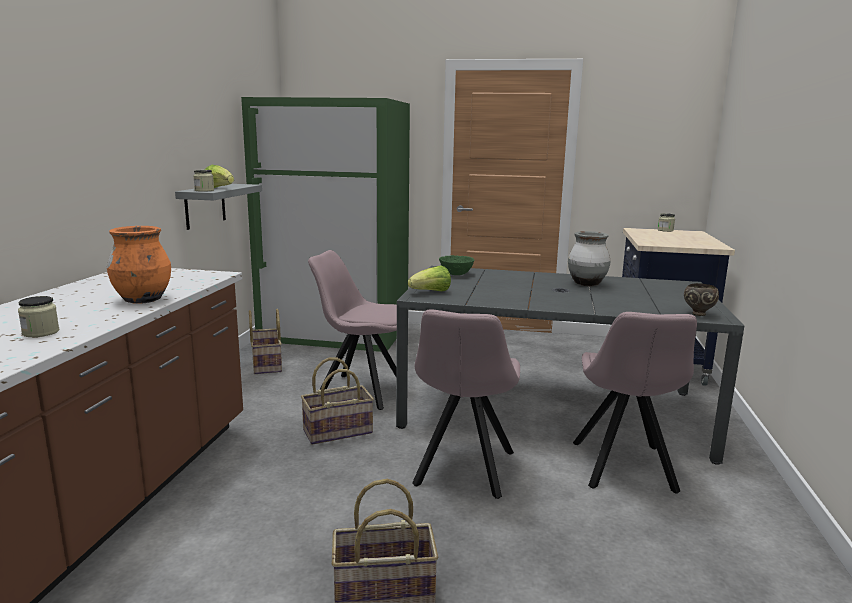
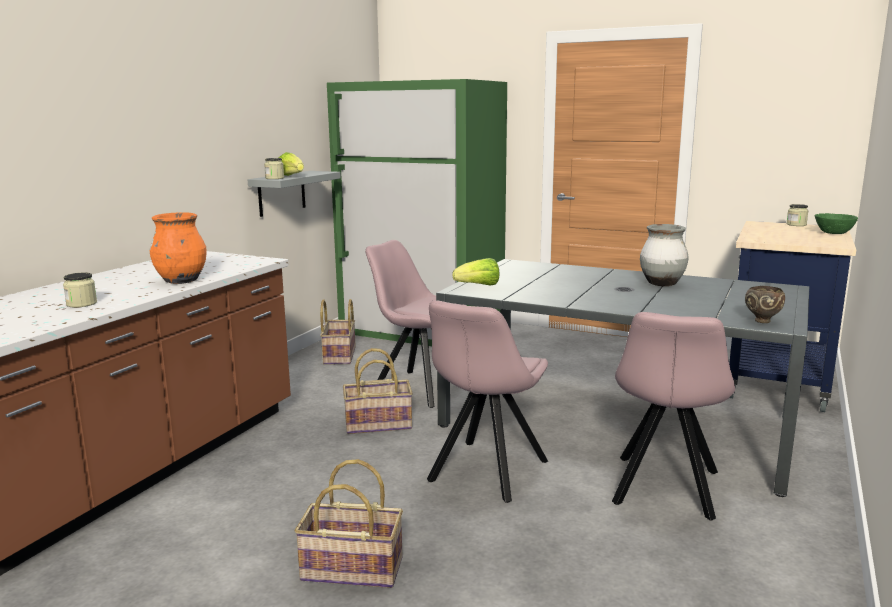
camera: 15 degrees right, 0 degrees up
green bowl [439,255,474,275] -> green bowl moved to [815,213,858,234]

